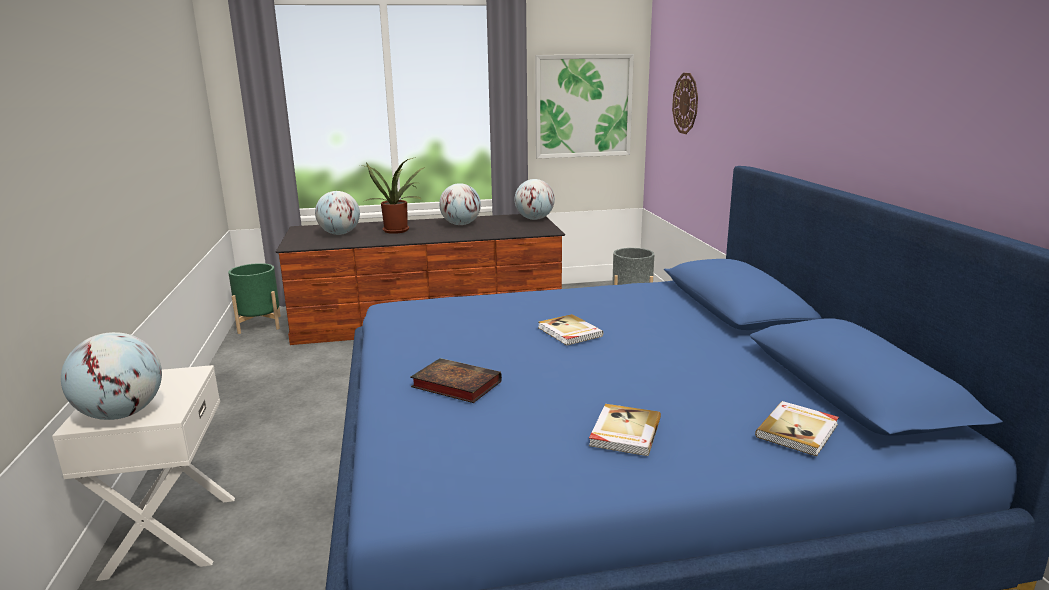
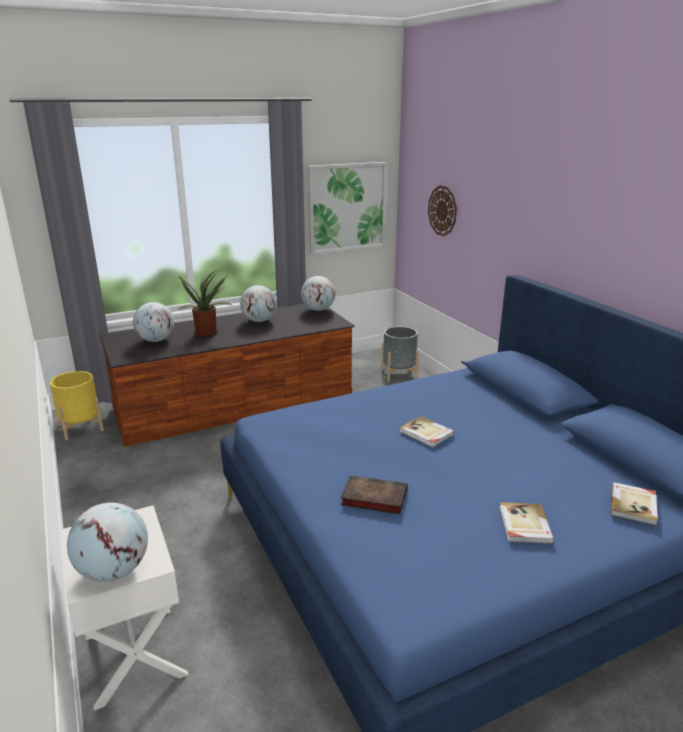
camera: 15 degrees left, 5 degrees up
green planter [228,263,281,334] -> yellow planter [50,371,104,440]

